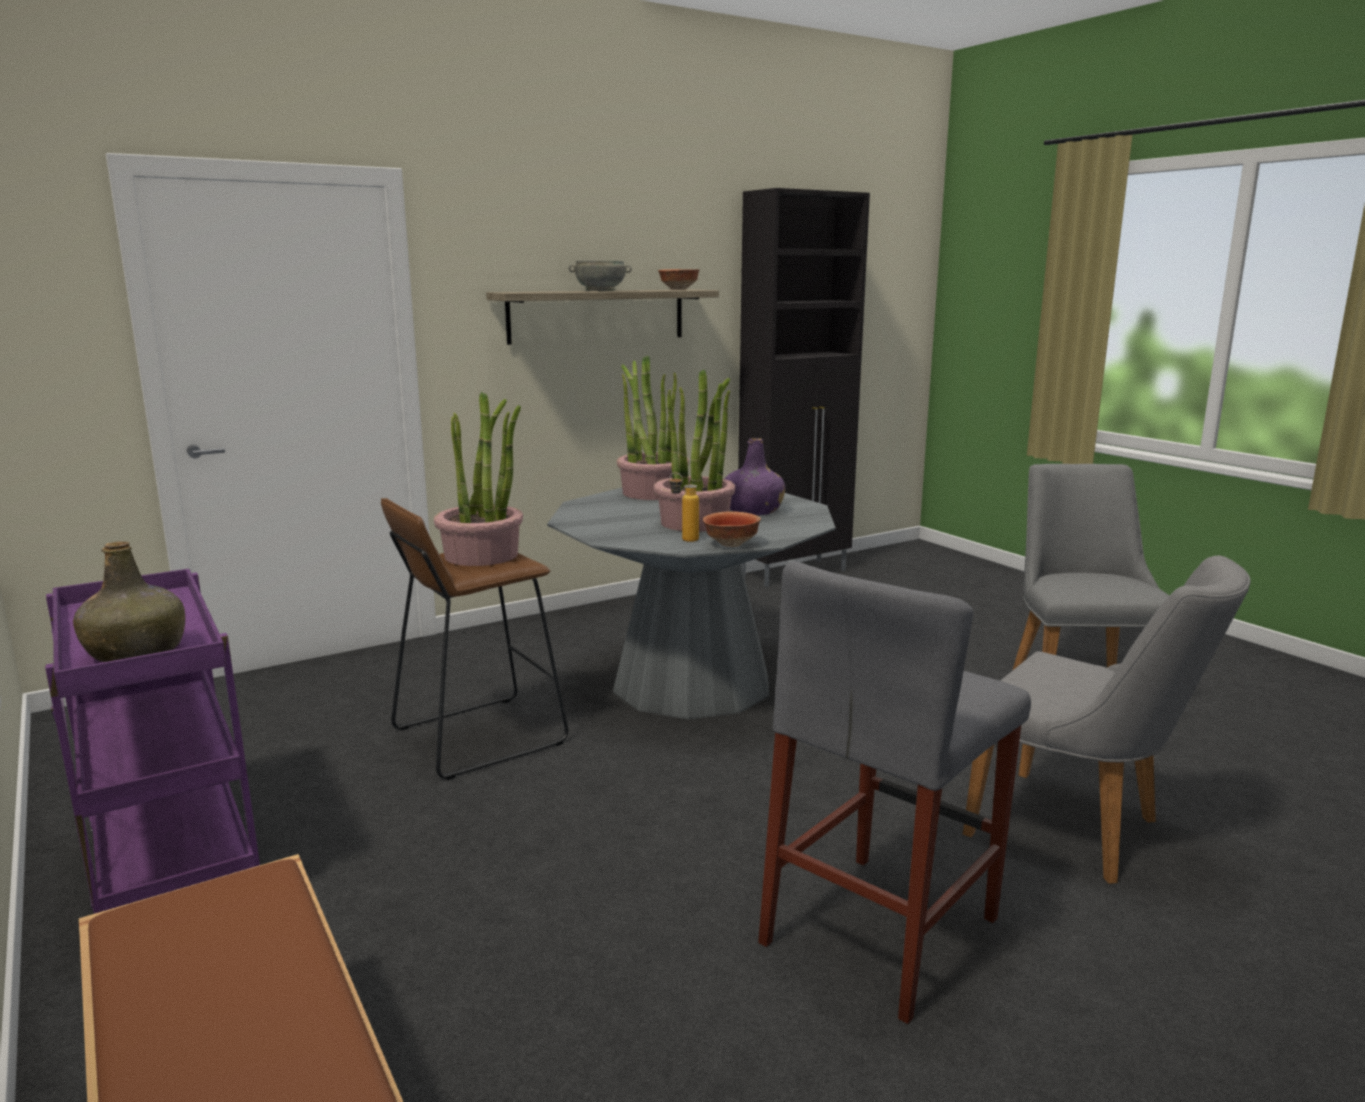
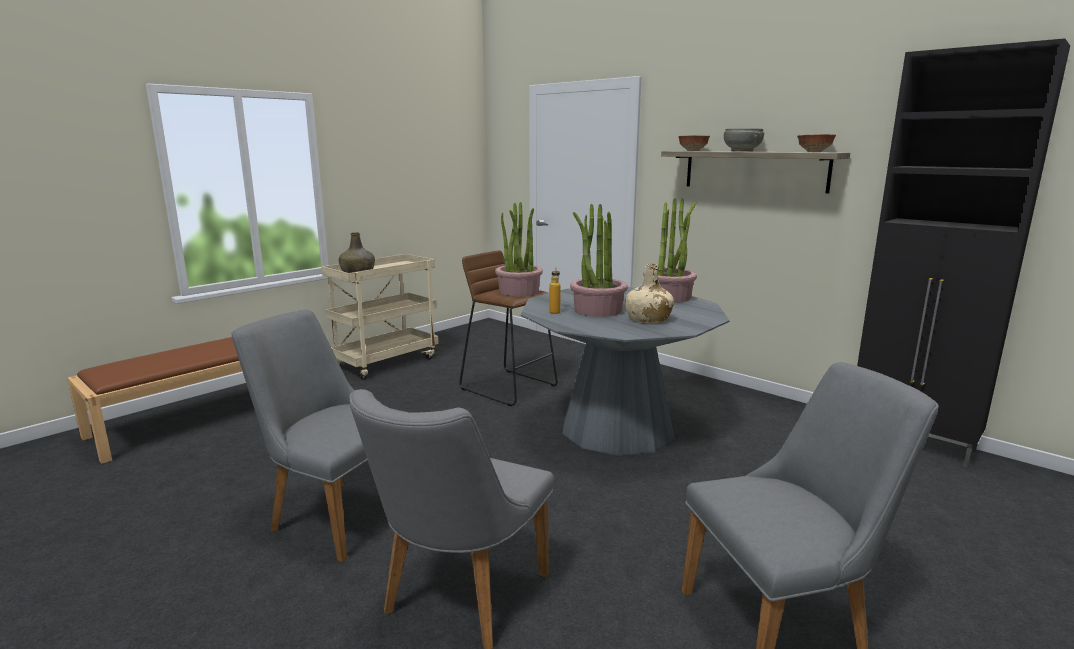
camera: 75 degrees right, 0 degrees up
purple cart [45,569,260,914] -> beige cart [321,254,439,380]
bowl [703,511,761,547] -> bowl moved to [678,135,710,151]
purple bottle [725,438,785,515] -> beige bottle [625,264,674,323]
grey stool [758,561,1031,1024] -> grey chair [231,310,409,563]

